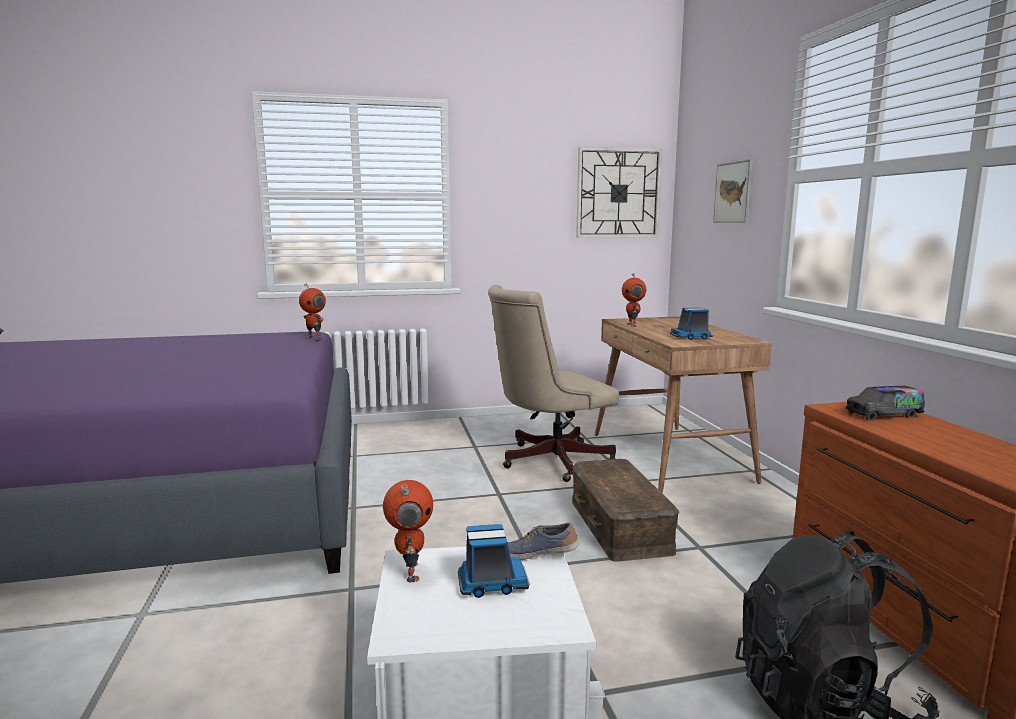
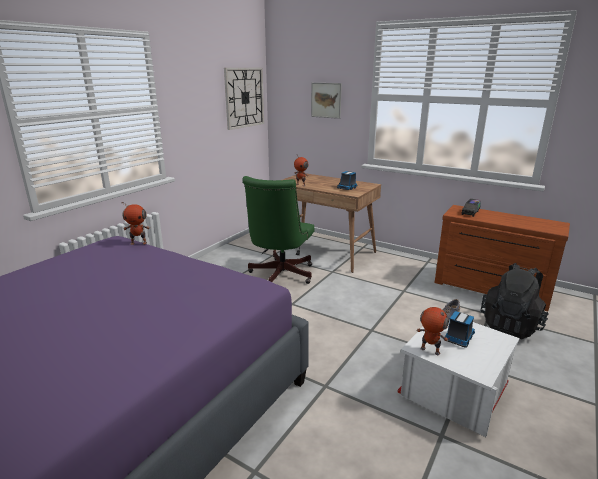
camera: 45 degrees left, 10 degrees up
beige office chair [488,285,619,482] -> green office chair [243,176,314,284]
brown storage box [572,459,679,562] -> none

